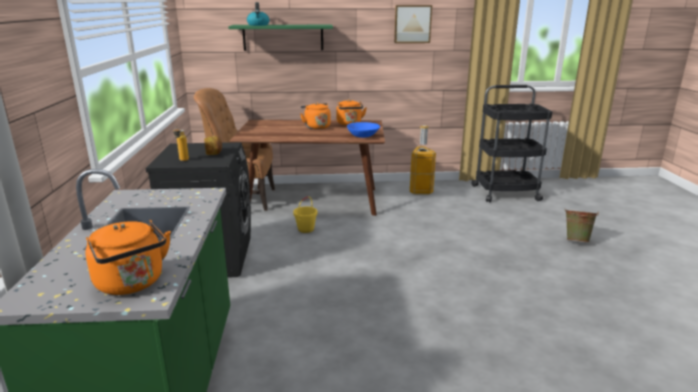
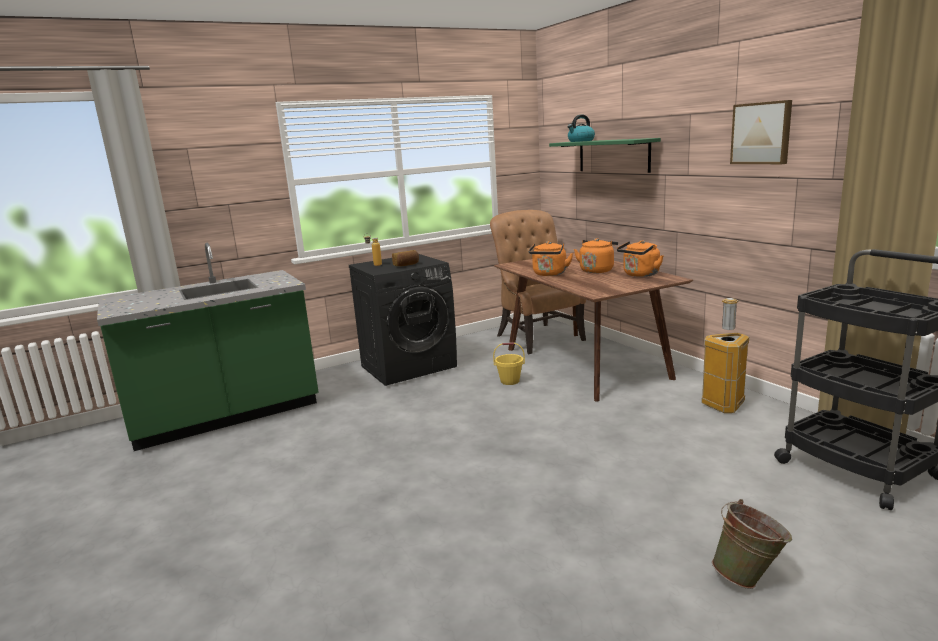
camera: 65 degrees right, 5 degrees down
orange kettle [85,220,171,295] -> orange kettle moved to [529,241,573,276]
blue bowl [347,122,380,138] -> none

